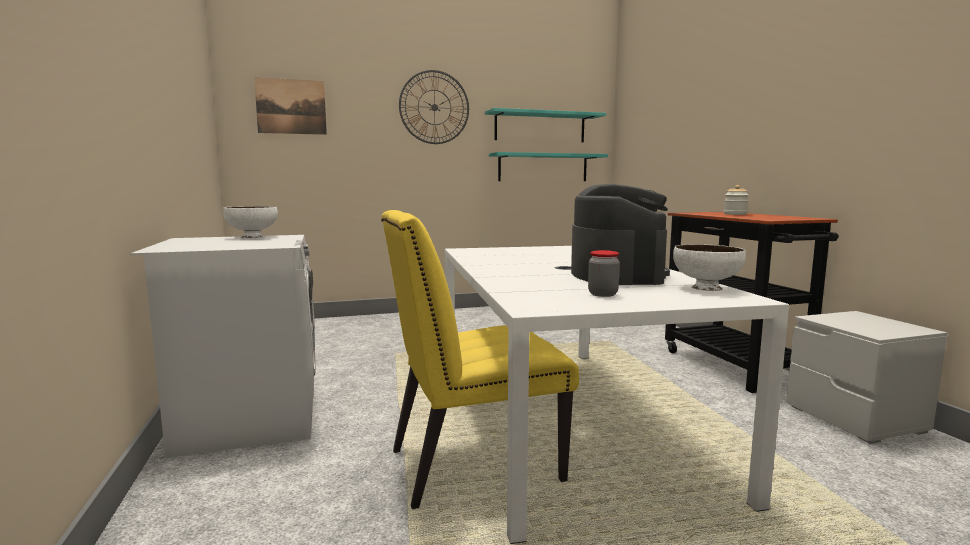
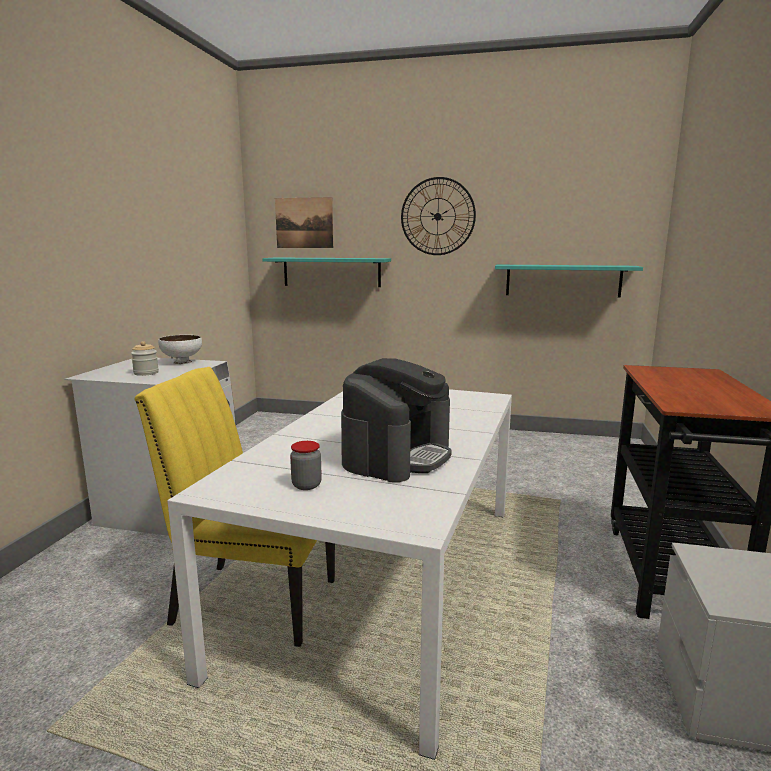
camera: 30 degrees right, 5 degrees up
turquoise shelf [485,108,606,142] -> turquoise shelf moved to [263,258,391,287]
white bowl [673,244,746,291] -> none
jar [724,185,749,215] -> jar moved to [131,341,159,376]

